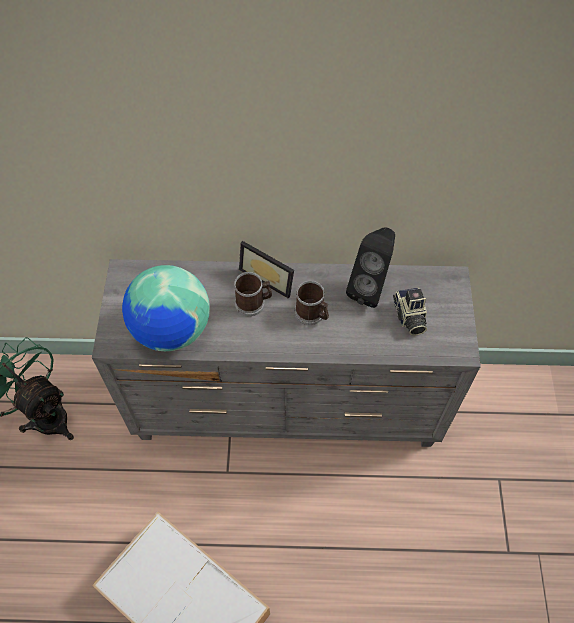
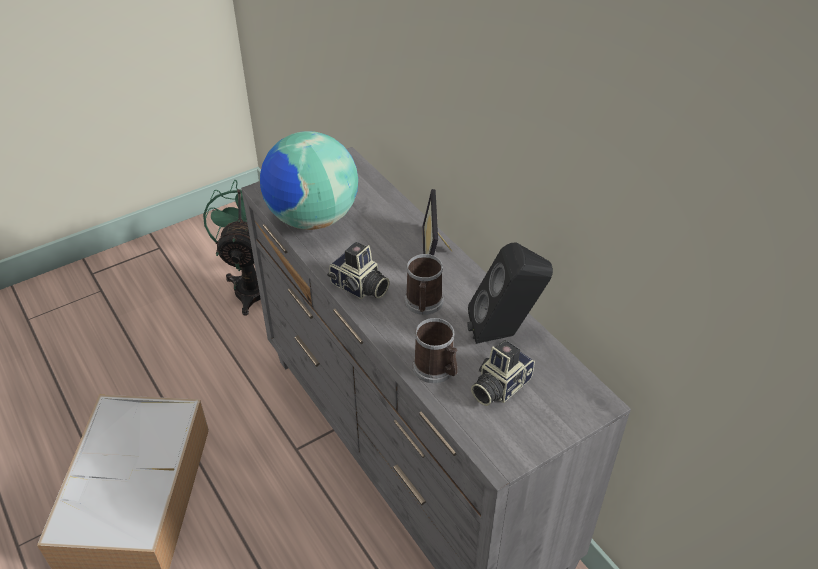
camera: 55 degrees right, 15 degrees down
mug [234,272,272,316] -> mug moved to [413,318,458,383]
none -> camera [327,242,390,299]

